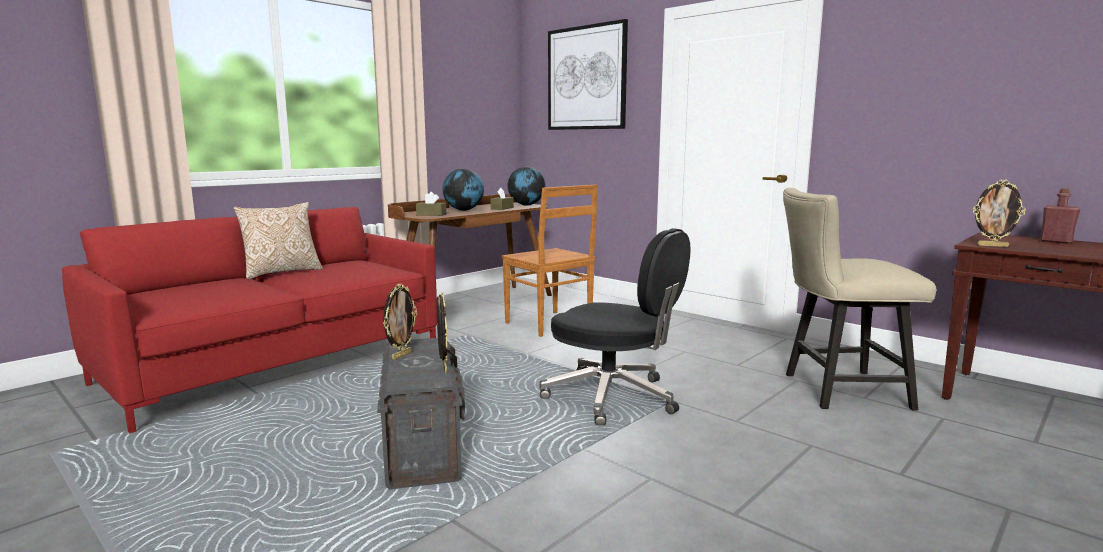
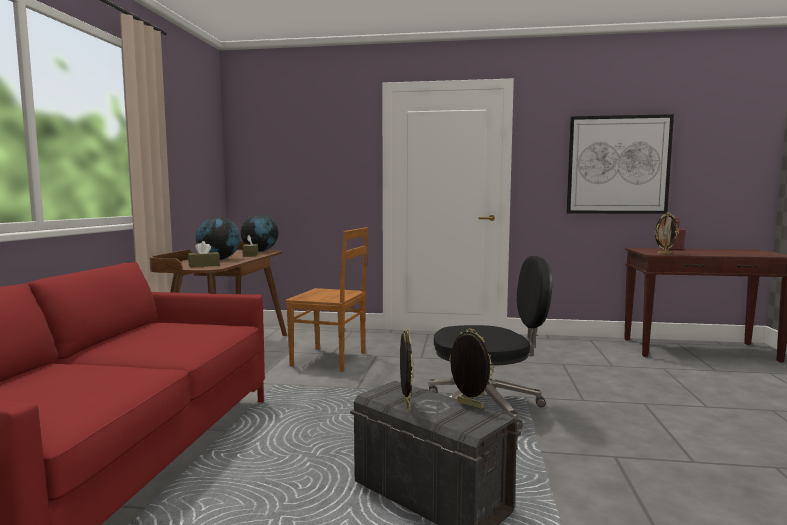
camera: 35 degrees left, 5 degrees down
pillow [234,202,323,279] -> none
picture [548,19,628,130] -> picture moved to [567,114,674,214]
beige chair [783,188,936,411] -> none

